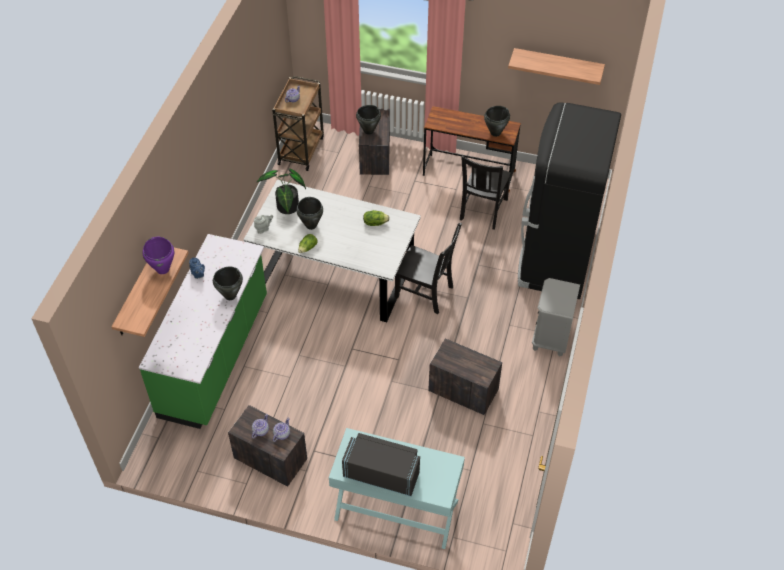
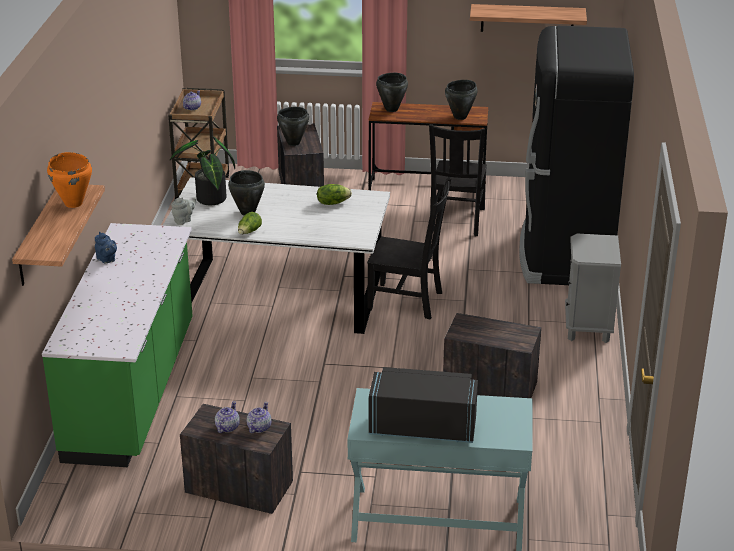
camera: 10 degrees left, 20 degrees down
purple cooking pot [143,237,174,274] -> orange cooking pot [47,152,92,208]
black cooking pot [213,267,243,300] -> black cooking pot moved to [376,73,408,112]

